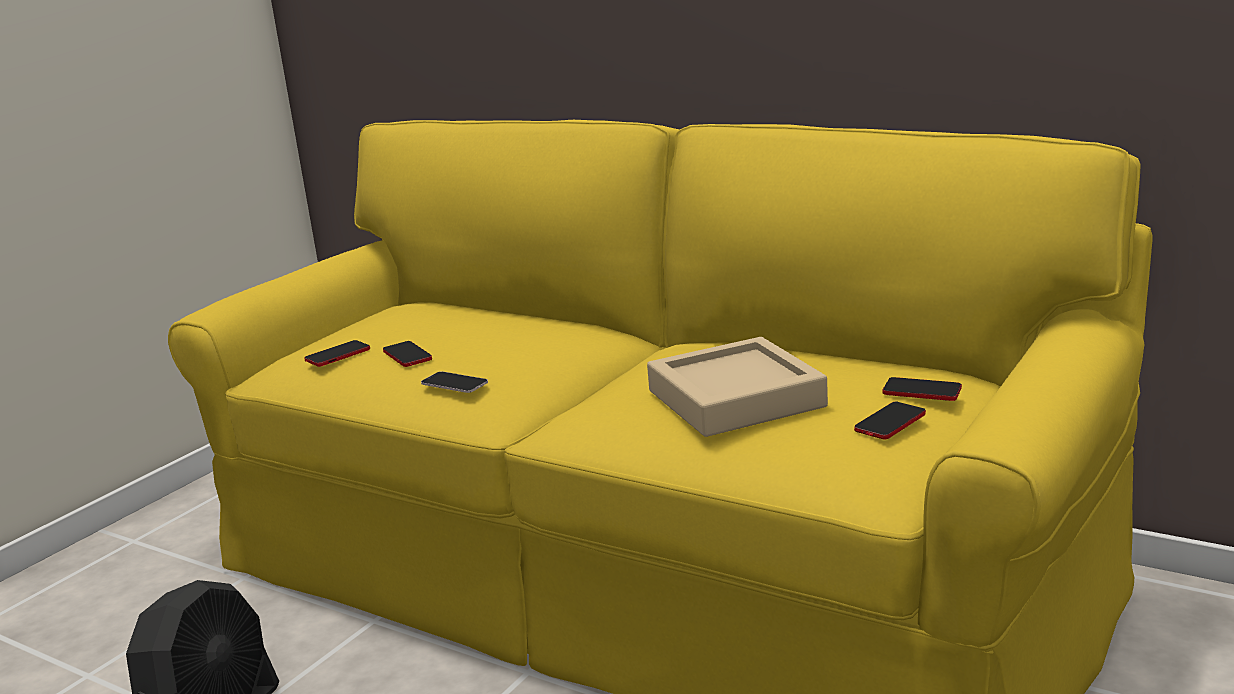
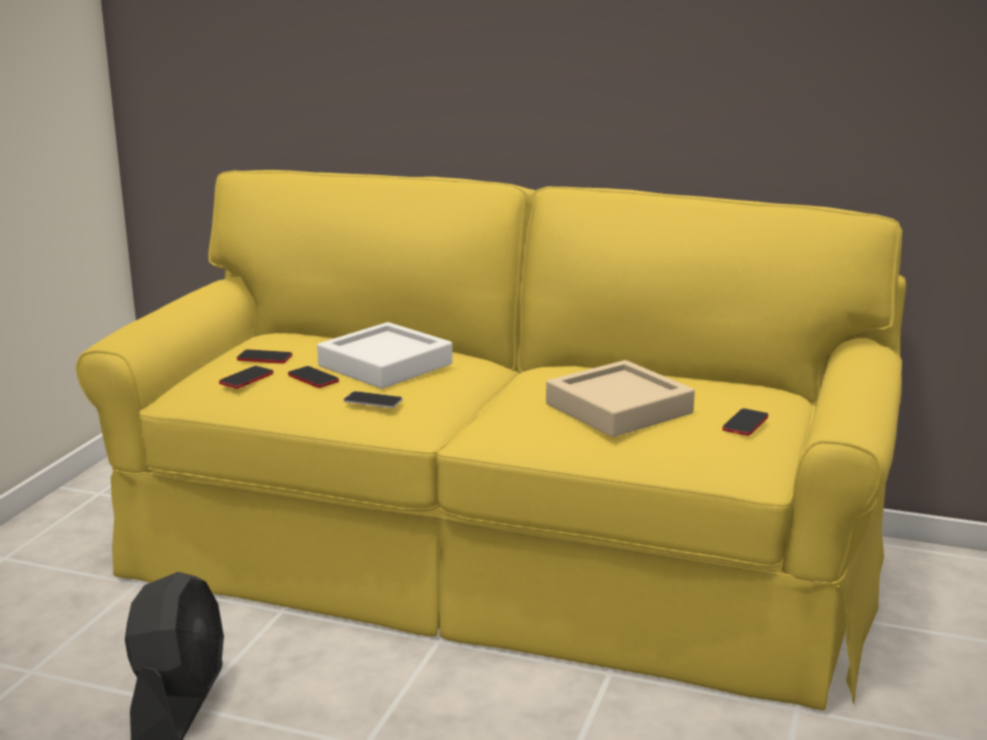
camera: 15 degrees left, 0 degrees up
phone [882,377,962,401] -> phone moved to [237,349,292,364]
none -> white tray [317,322,453,389]

